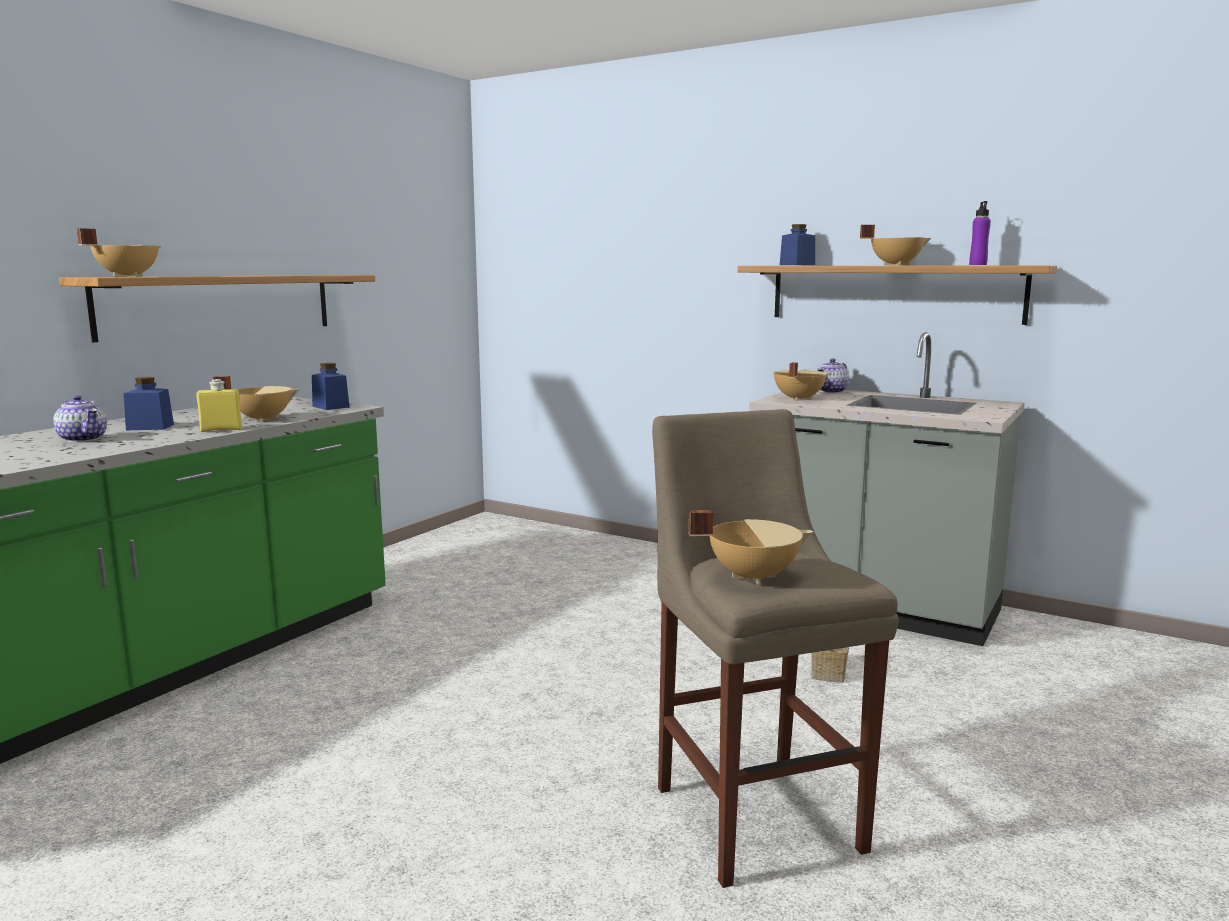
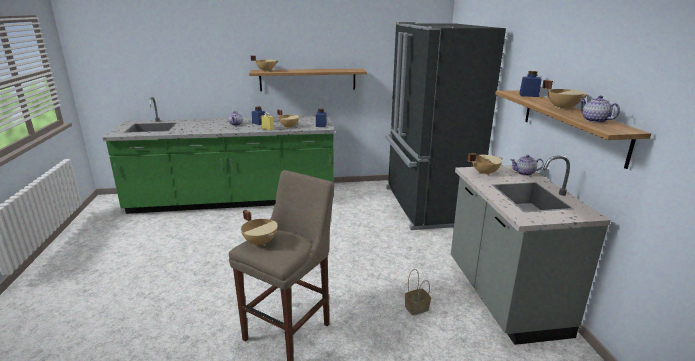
camera: 50 degrees right, 10 degrees up
purple bottle [969,201,991,265] -> teapot [580,95,620,123]
none -> black fridge [385,22,506,230]

